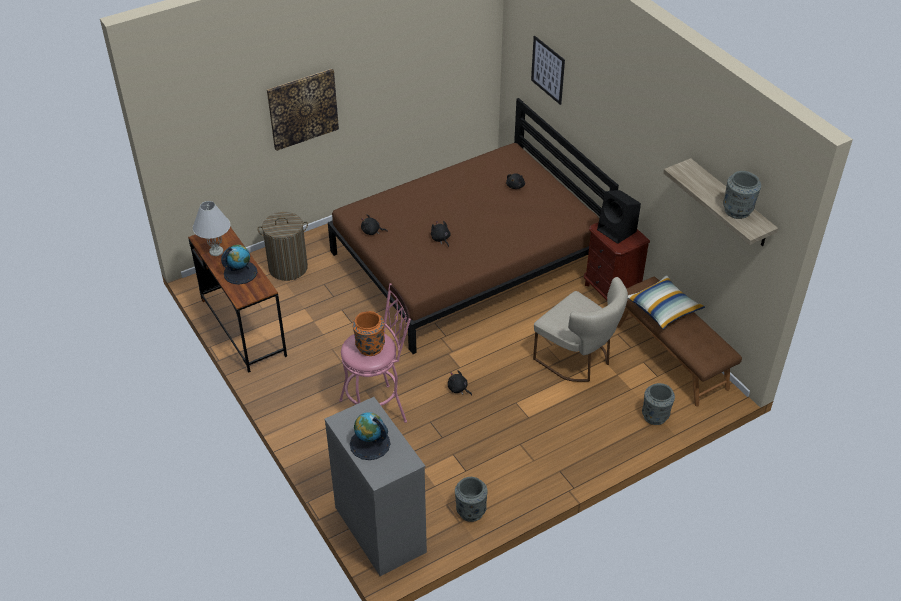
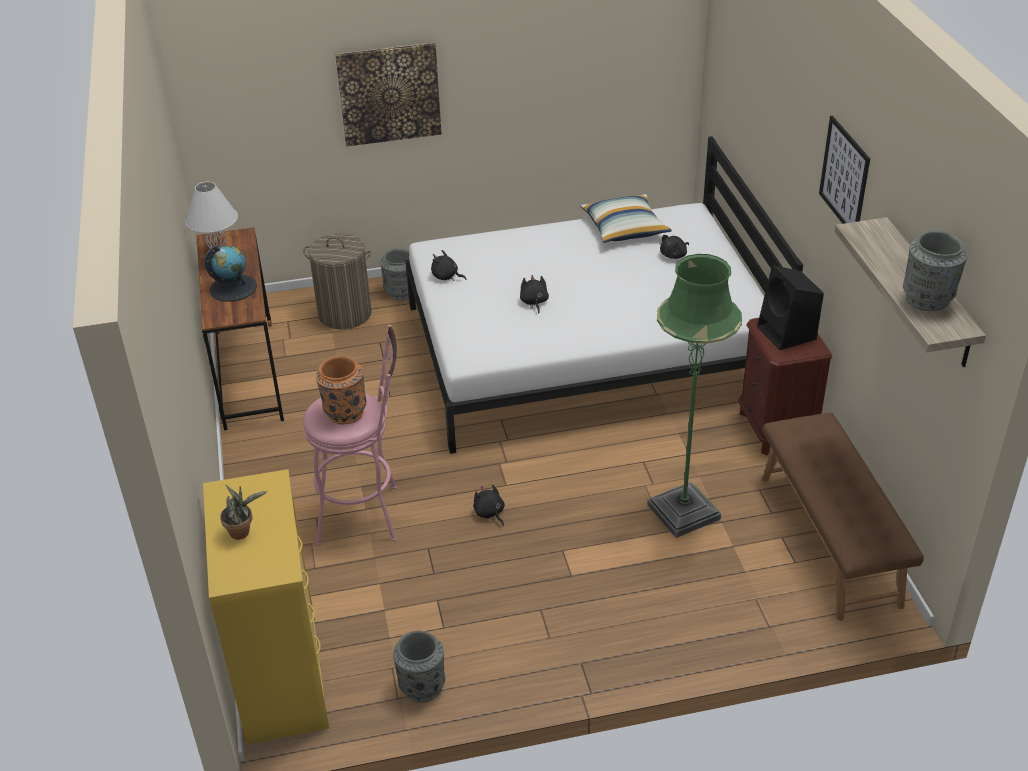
camera: 20 degrees right, 5 degrees down
grey dresser [324,397,427,576] -> yellow dresser [203,469,329,745]
brown bed [328,98,619,354] -> white bed [405,136,803,454]
globe [350,412,390,460] -> potted plant [220,485,267,540]
picture [531,36,565,105] -> picture moved to [819,115,870,224]
beige chair [533,277,628,382] -> green floor lamp [647,254,742,538]
pillow [628,275,705,329] -> pillow moved to [581,194,672,243]
grey vase [642,383,675,425] -> grey vase moved to [380,248,409,300]

